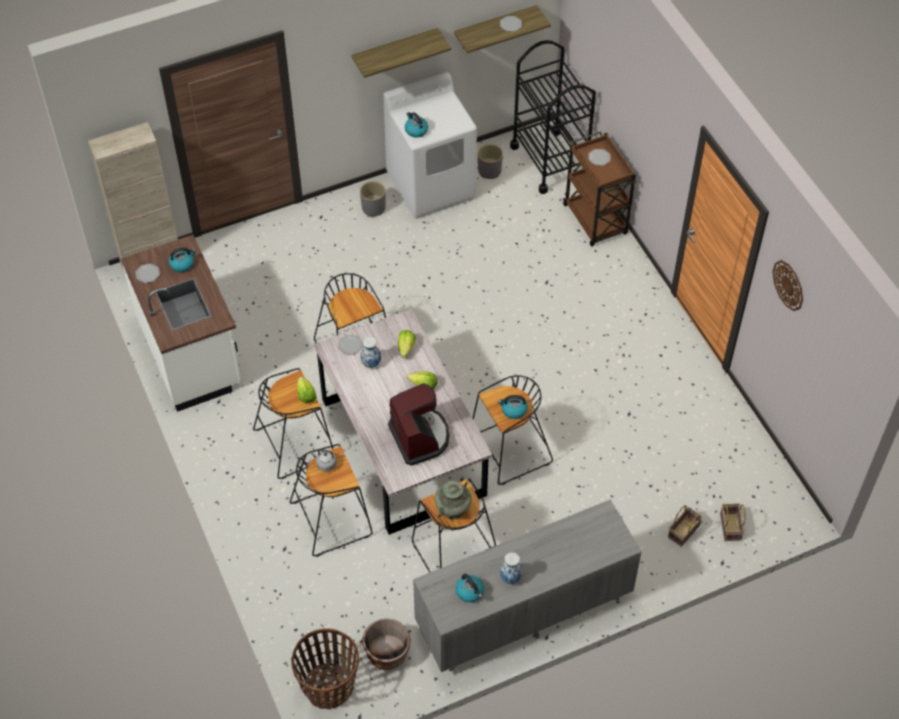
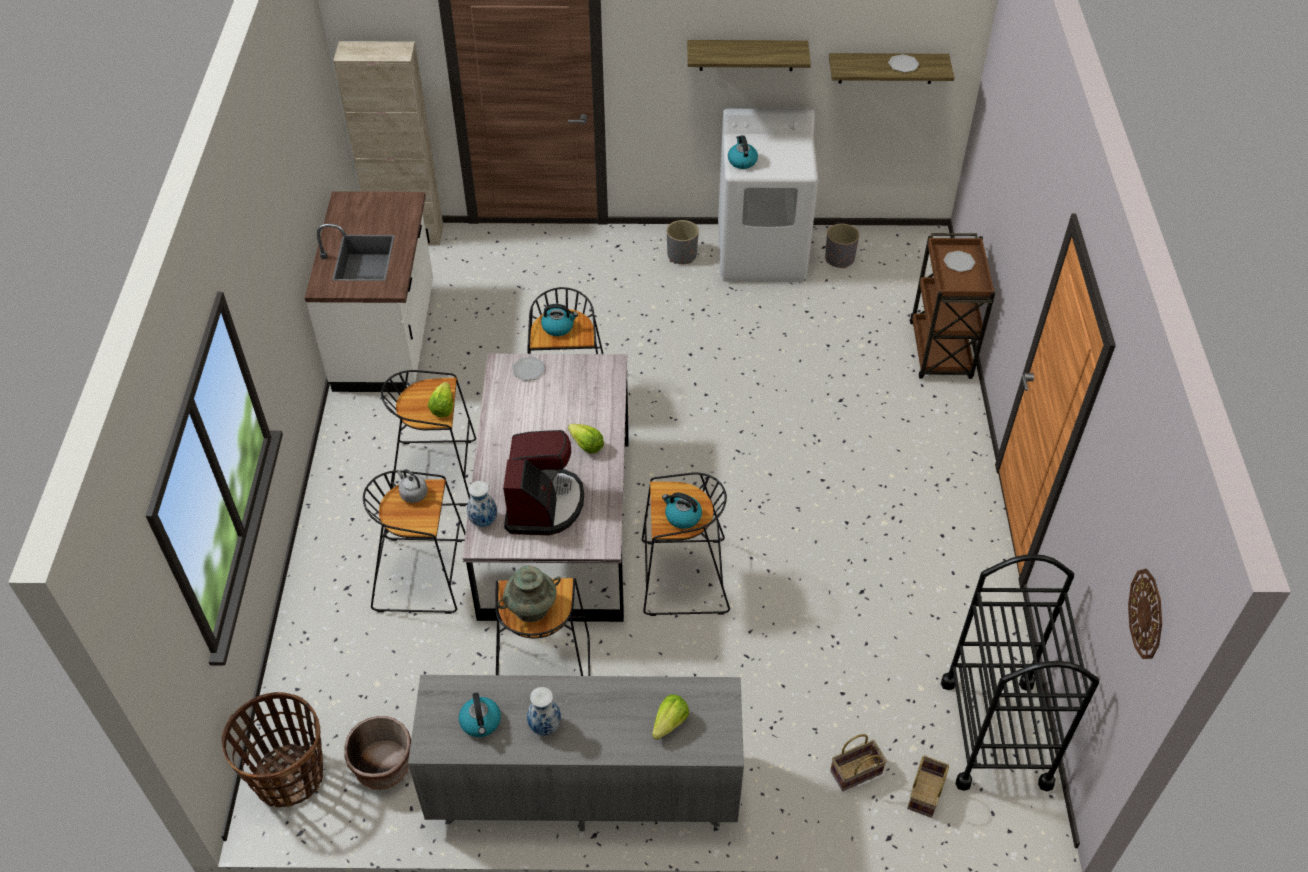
camera: 25 degrees right, 5 degrees down
plate [135,264,160,283] -> none
kettle [169,248,196,272] -> kettle moved to [541,304,578,336]
vase [360,337,381,368] -> vase moved to [467,481,497,527]
lettuce [398,330,416,358] -> lettuce moved to [652,694,689,740]
black cart [510,40,596,194] -> black cart moved to [941,554,1099,791]
wall clock [772,260,803,311] -> wall clock moved to [1128,569,1162,659]

